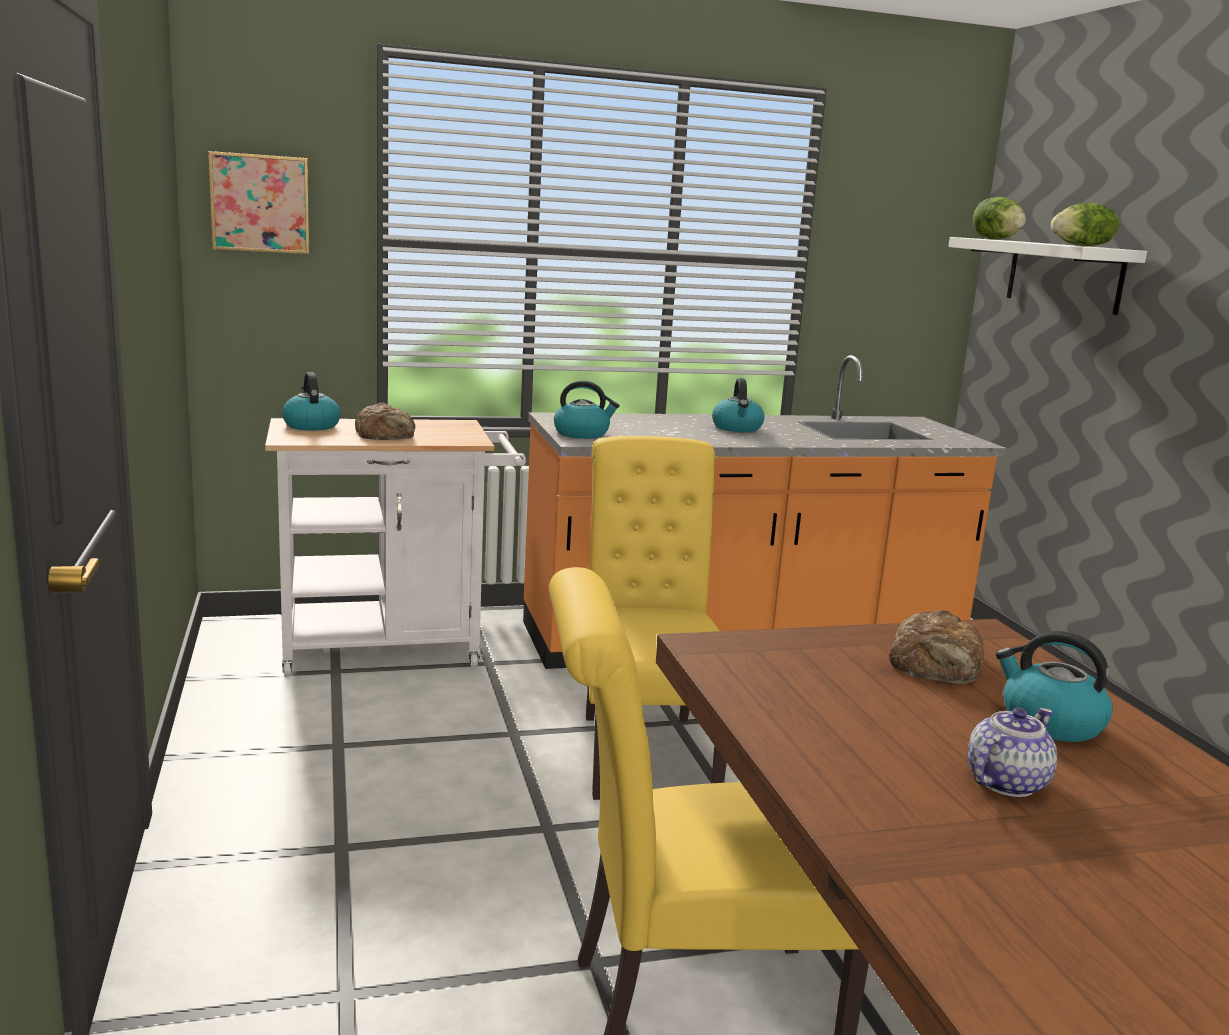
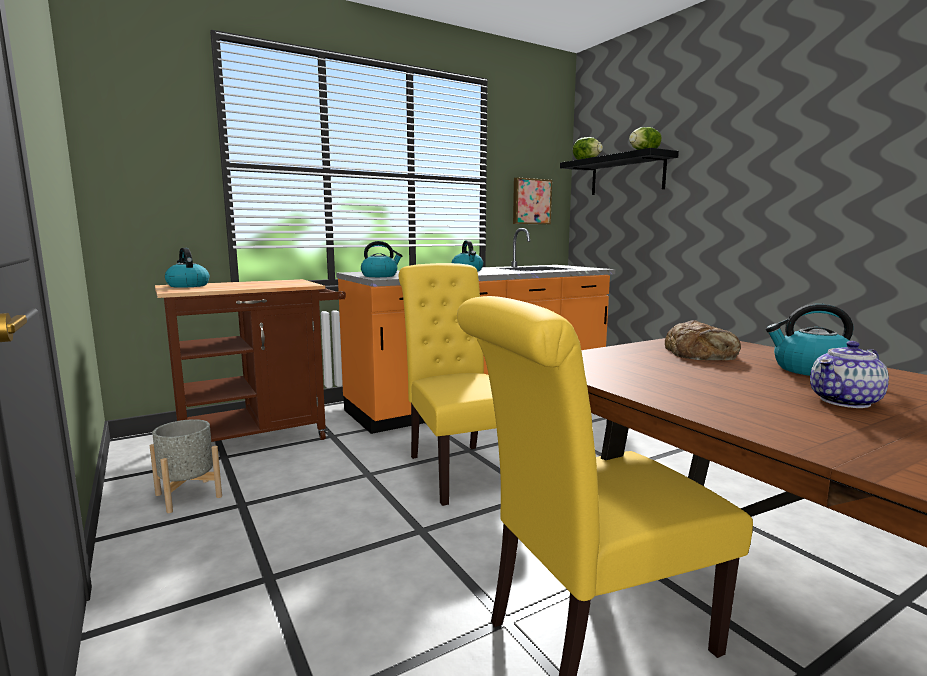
camera: 15 degrees left, 5 degrees down
picture [208,151,309,254] -> picture moved to [513,177,552,224]
white cart [265,418,526,677] -> brown cart [155,279,346,442]
bread [355,403,415,440] -> none
white shelf [948,237,1147,315] -> black shelf [560,148,679,195]
teapot [967,708,1057,797] -> teapot turned 150 degrees counterclockwise [810,341,889,408]
none -> grey planter [150,419,222,513]

